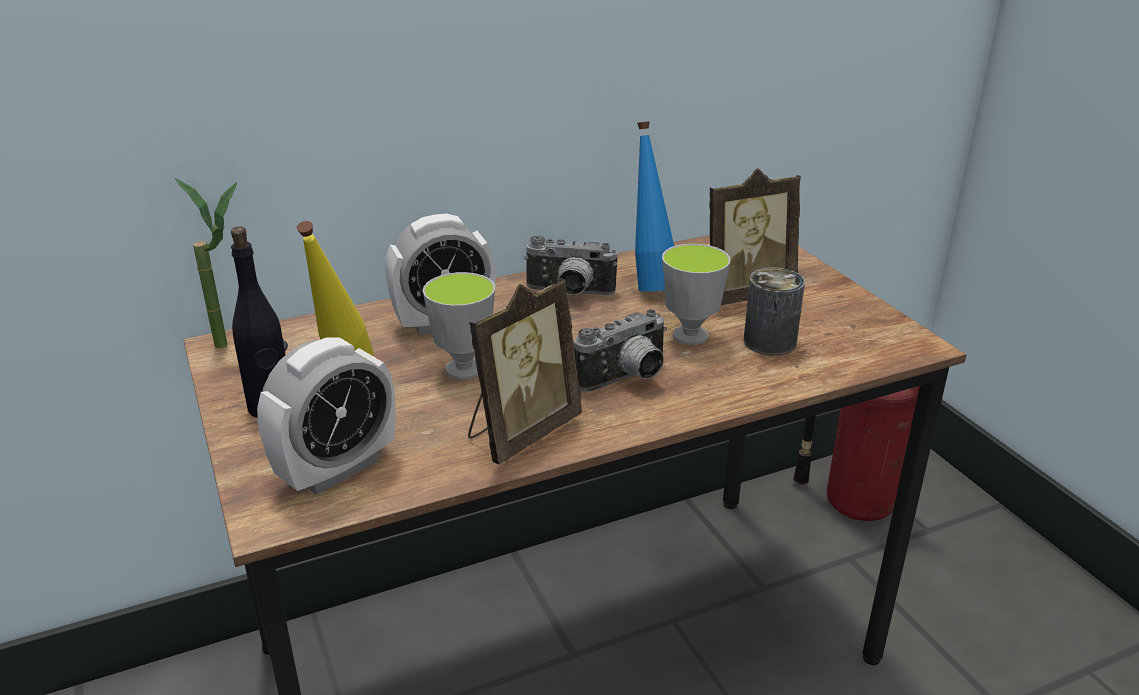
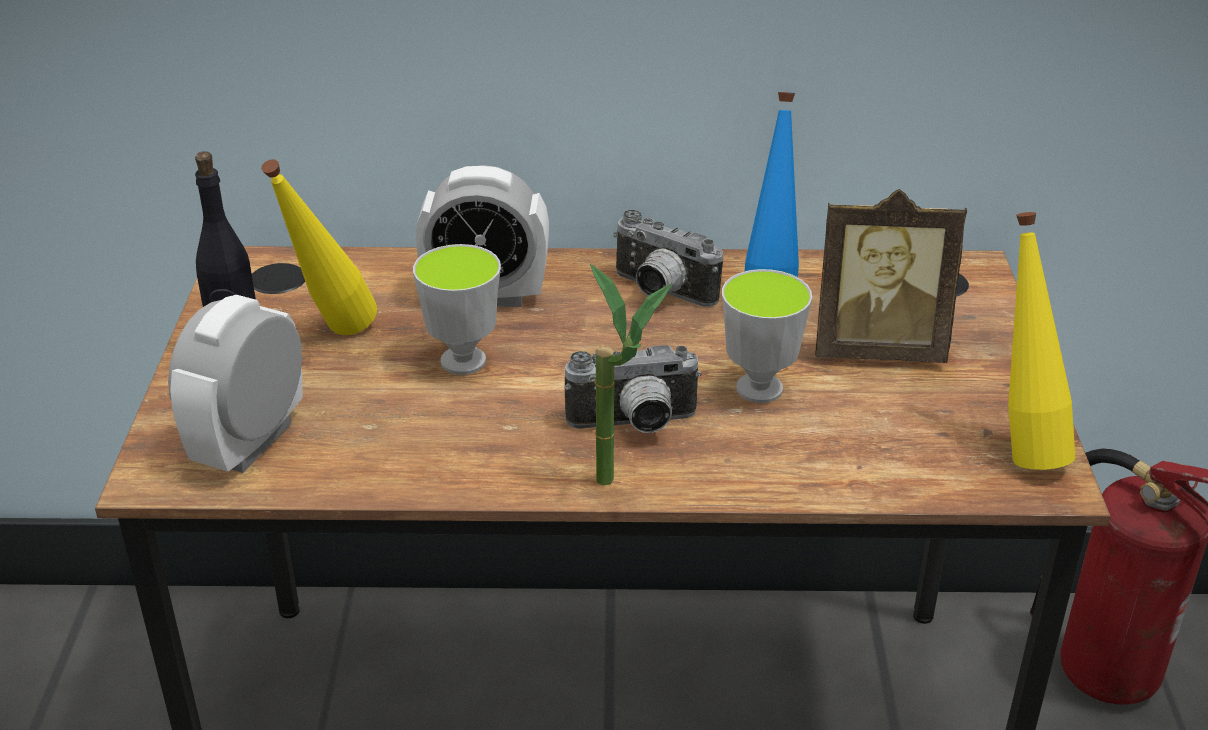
camera: 25 degrees right, 5 degrees up
potted plant [175,178,237,349] -> potted plant moved to [590,264,671,486]
alarm clock [257,337,395,495] -> alarm clock turned 135 degrees clockwise [168,295,303,473]
picture frame [468,279,582,464] -> none
can [743,267,805,355] -> none
none -> yellow bottle [1008,212,1075,470]

